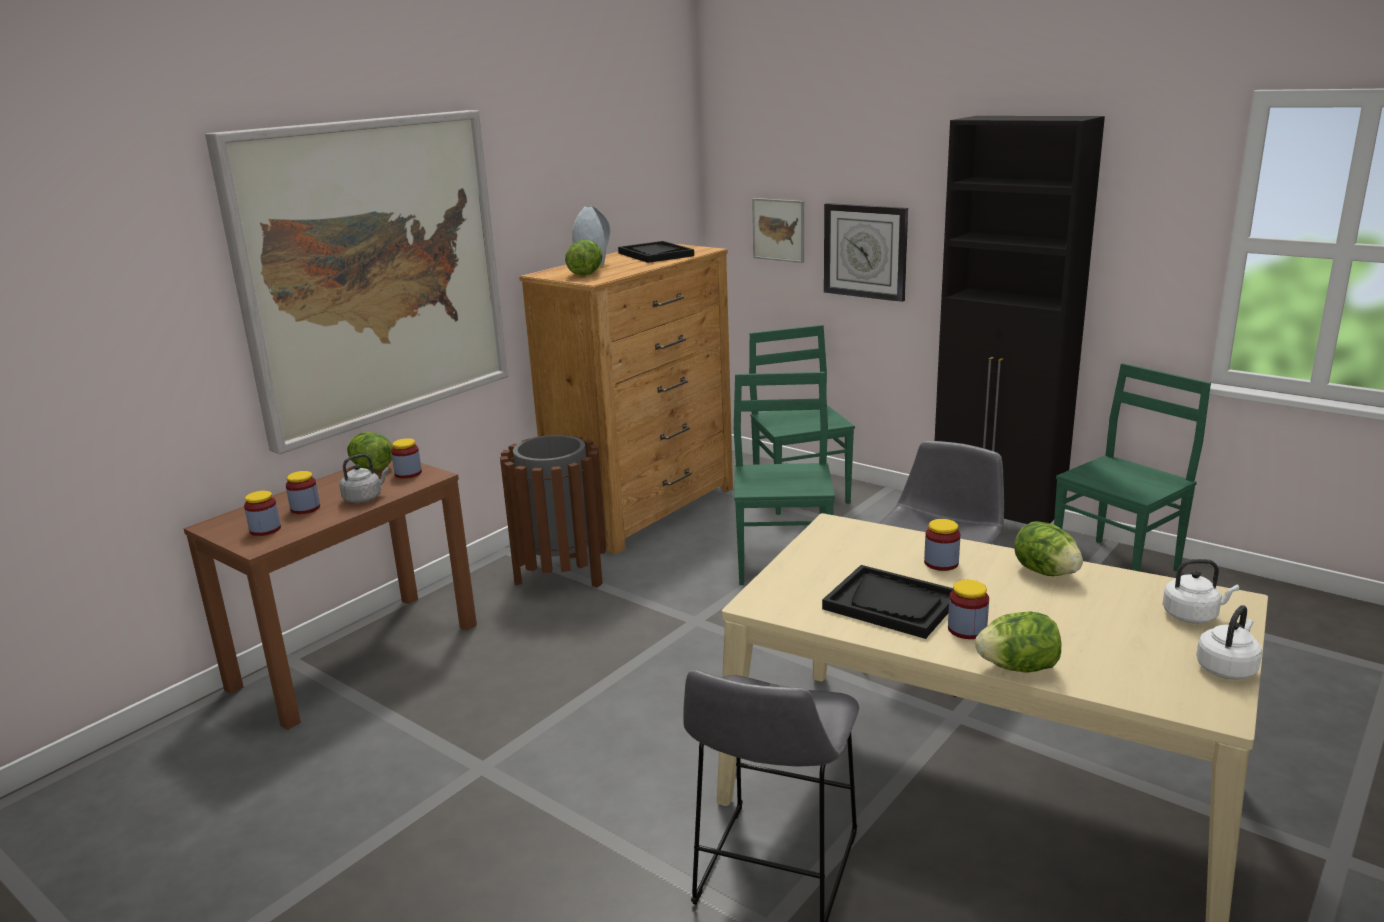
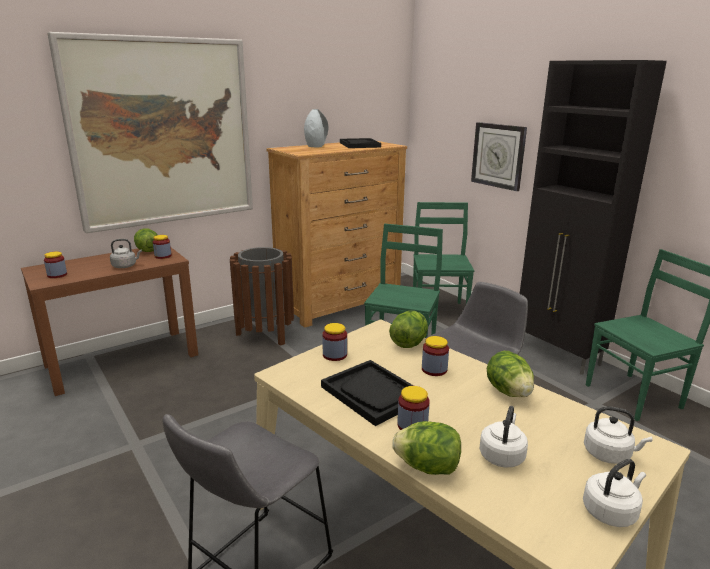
camera: 15 degrees right, 0 degrees up
jar [286,471,320,514] -> jar moved to [322,323,347,361]
lettuce [565,240,602,275] -> lettuce moved to [389,311,428,348]
picture [752,198,804,263] -> none
none -> white kettle [480,406,528,467]

